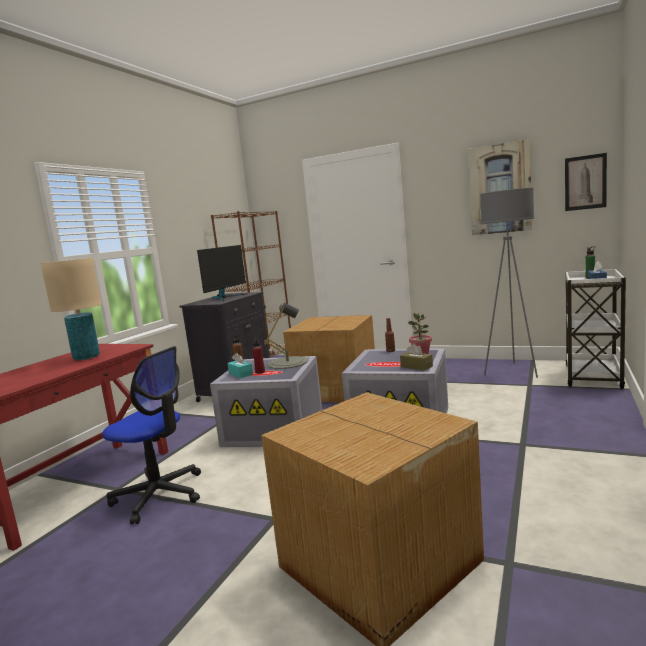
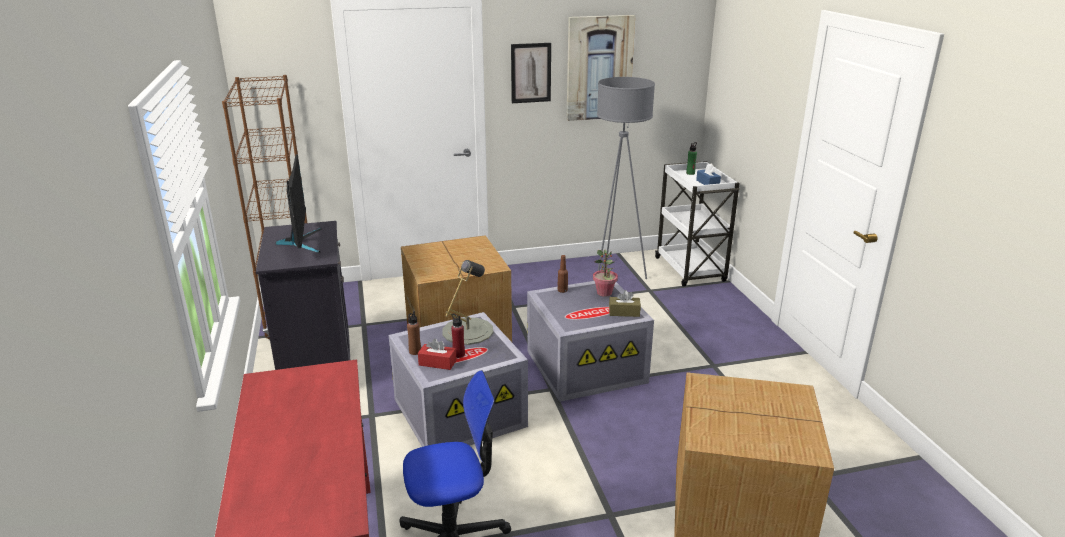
camera: 40 degrees left, 15 degrees up
beige table lamp [40,258,101,360] -> none
turquoise tissue box [227,353,253,378] -> red tissue box [418,339,457,370]
picture [565,153,607,211] -> picture moved to [511,43,551,103]

